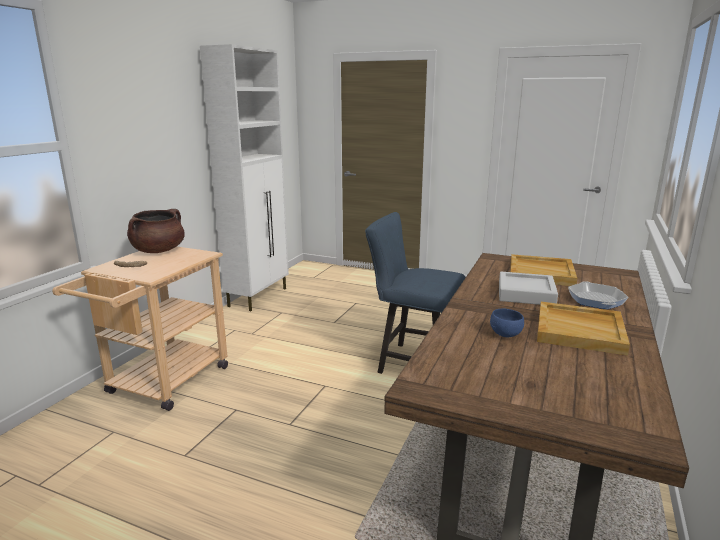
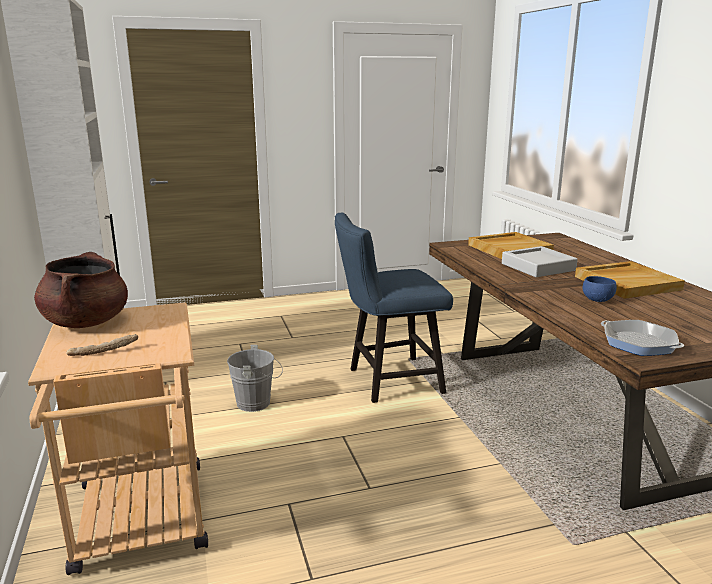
camera: 40 degrees left, 0 degrees up
frying pan [568,281,629,309] -> frying pan moved to [601,320,684,356]
none -> grey bucket [227,345,283,412]

